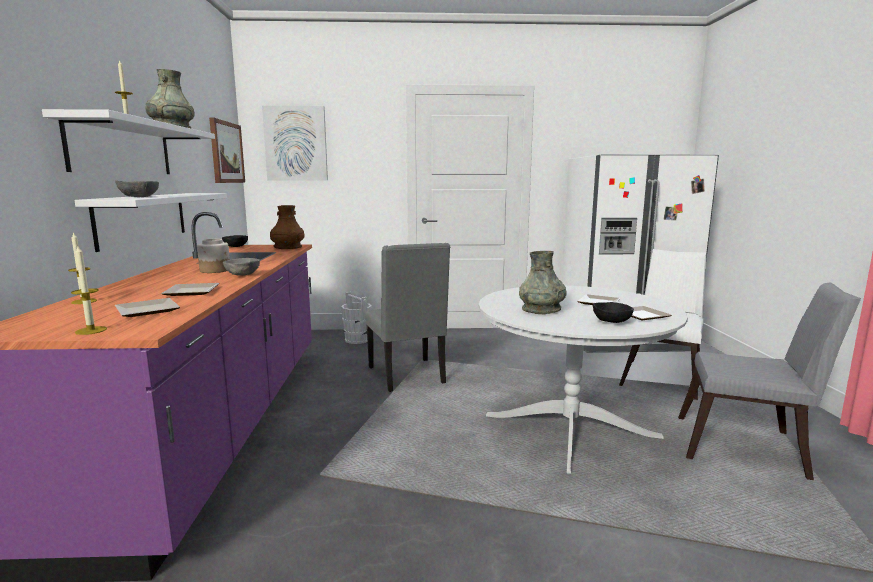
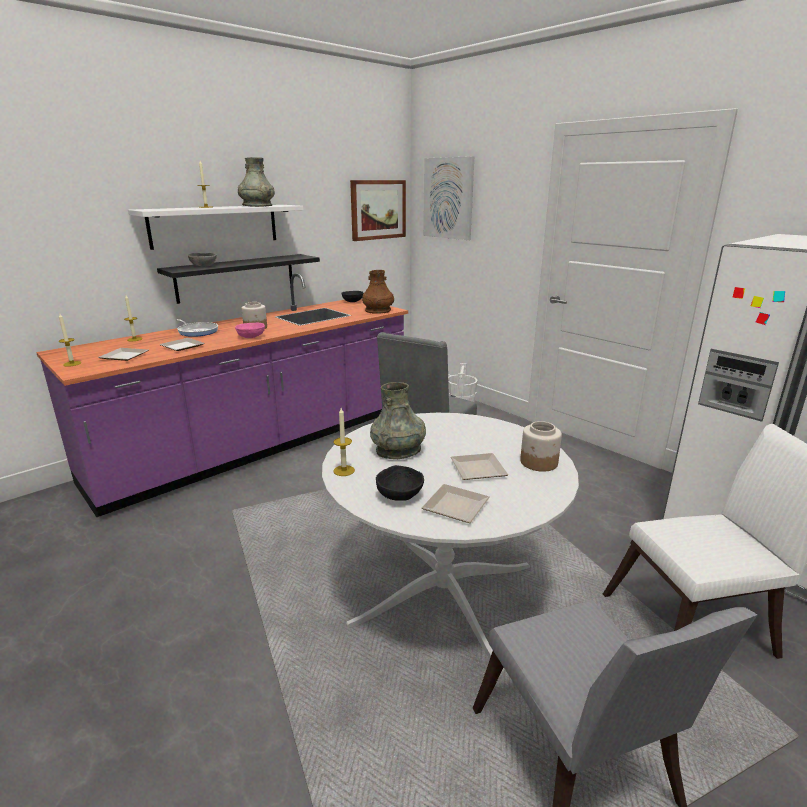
camera: 50 degrees right, 10 degrees up
white shelf [74,193,227,252] -> black shelf [157,254,320,304]
grey bowl [223,258,260,276] -> pink bowl [235,323,265,338]
none -> frying pan [177,319,218,337]
none -> candle [333,408,355,476]
none -> jar [520,421,562,472]

